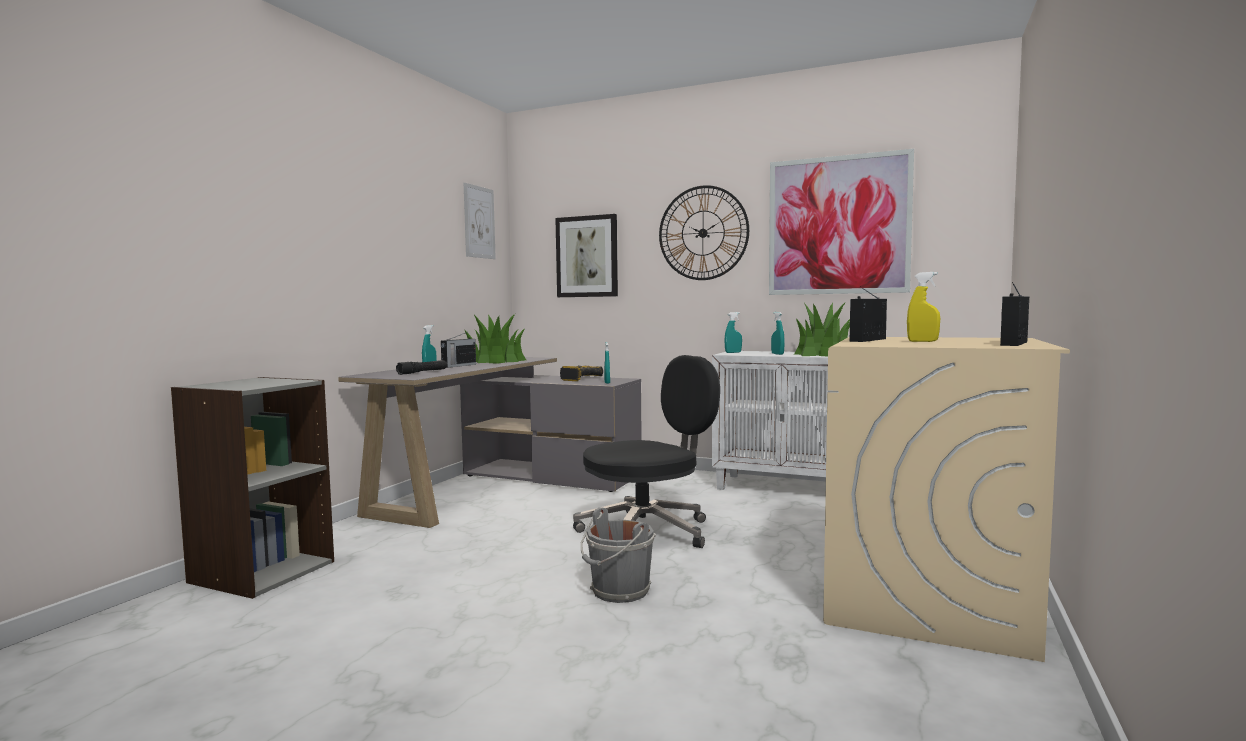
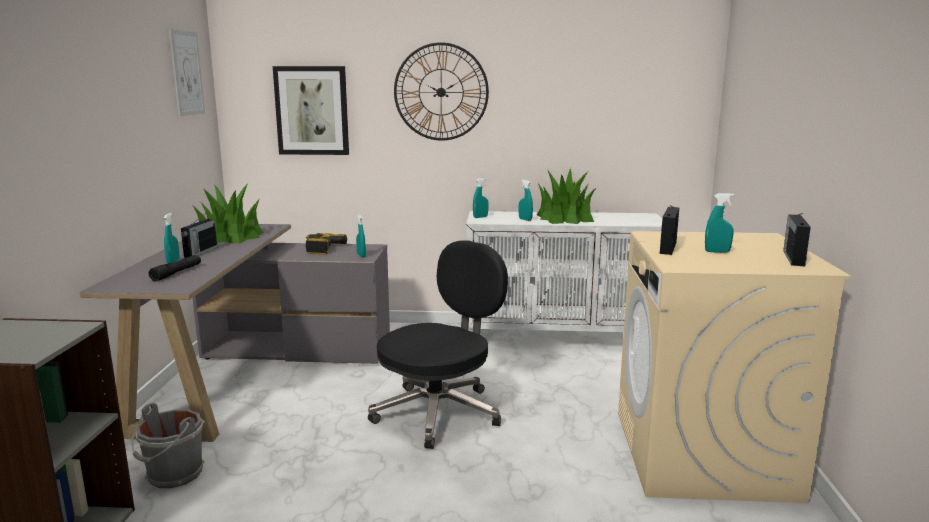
camera: 20 degrees left, 10 degrees up
grey bucket [581,507,656,603] -> grey bucket moved to [131,403,205,488]
picture [769,149,914,295] -> none
yellow spray bottle [907,272,940,342] -> turquoise spray bottle [705,193,734,253]

